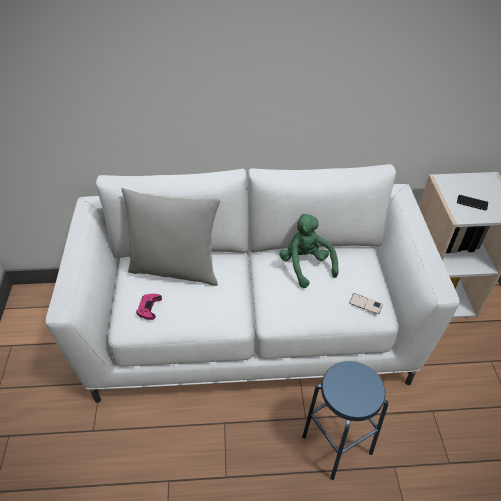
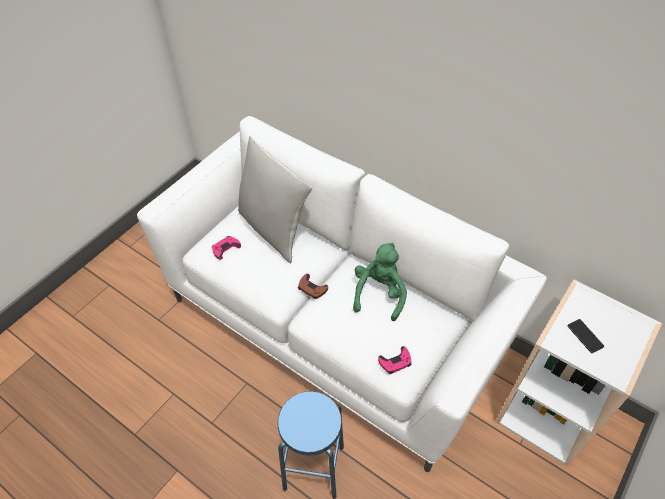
camera: 40 degrees right, 5 degrees up
phone [349,293,383,314] -> pink game controller [378,346,411,374]
none -> brown game controller [298,274,328,299]

